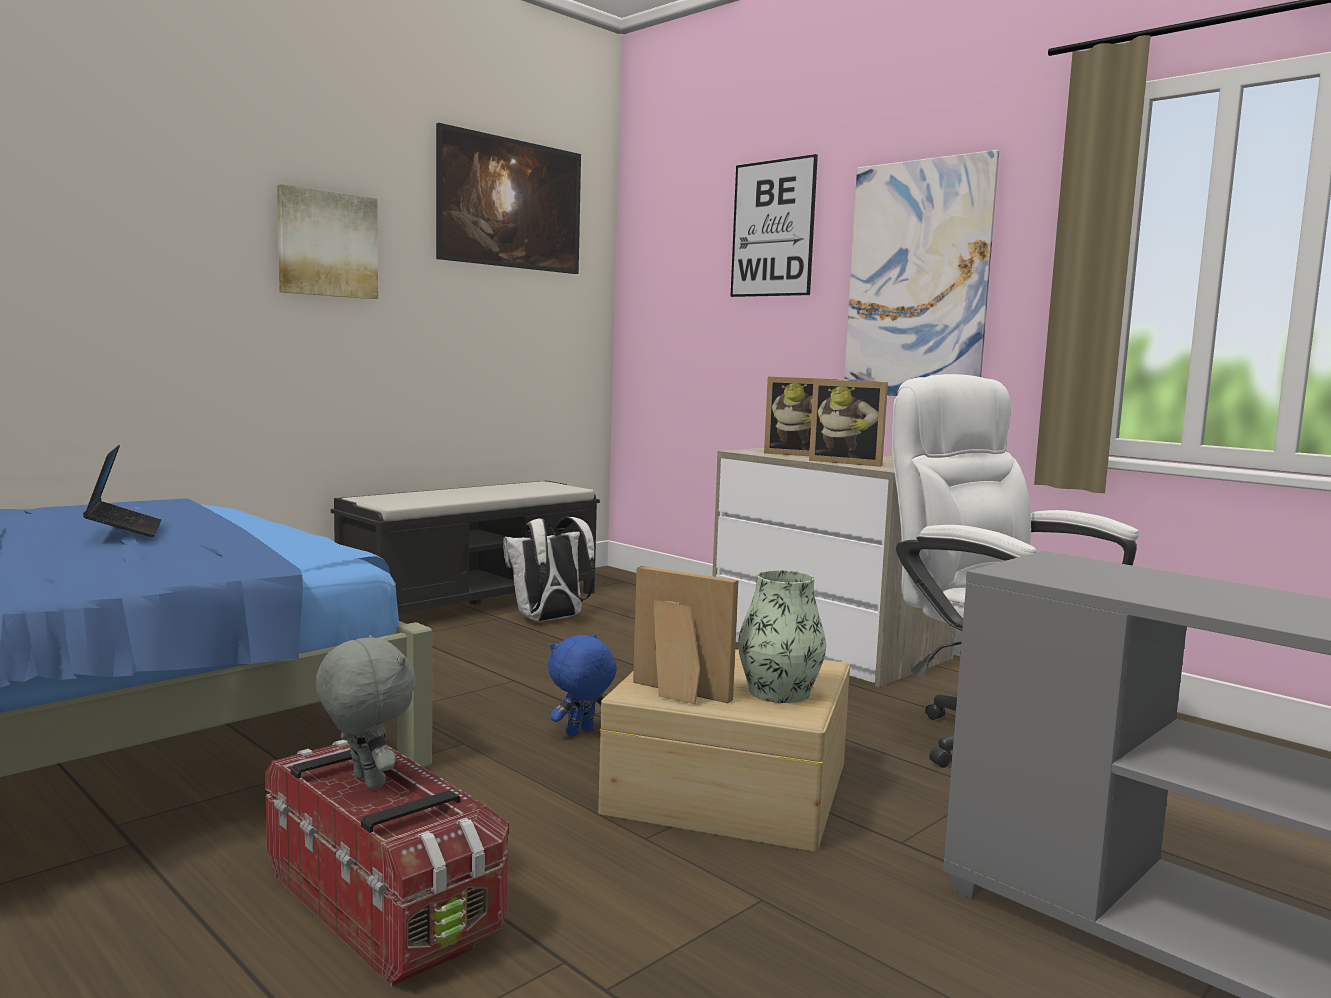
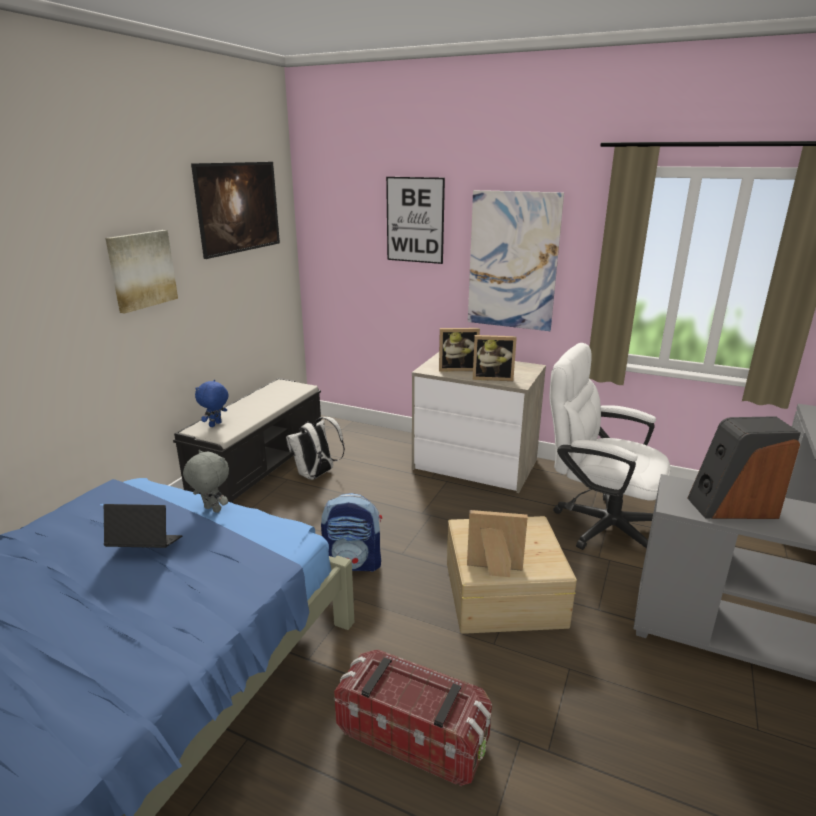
camera: 20 degrees left, 15 degrees up
laptop [83,445,162,537] -> laptop turned 45 degrees counterclockwise [104,504,182,548]
grey plush toy [316,635,416,790] -> grey plush toy moved to [183,450,229,513]
blue plush toy [548,634,617,737] -> blue plush toy moved to [195,380,229,427]
vase [738,570,826,703] -> none
none -> backpack [321,493,382,572]
none -> speaker [687,416,801,519]

